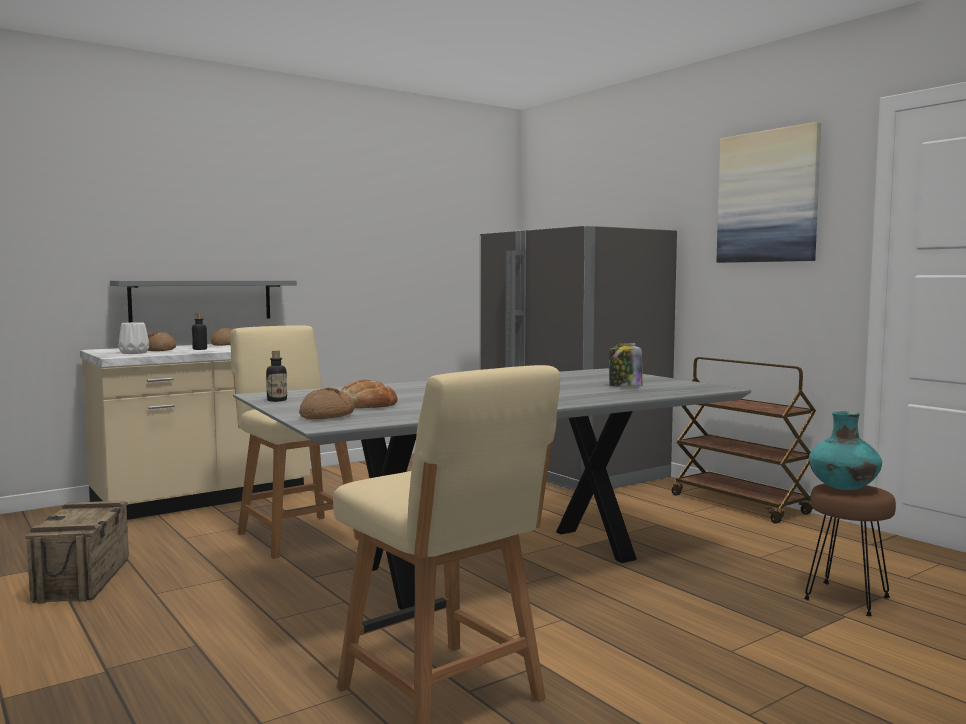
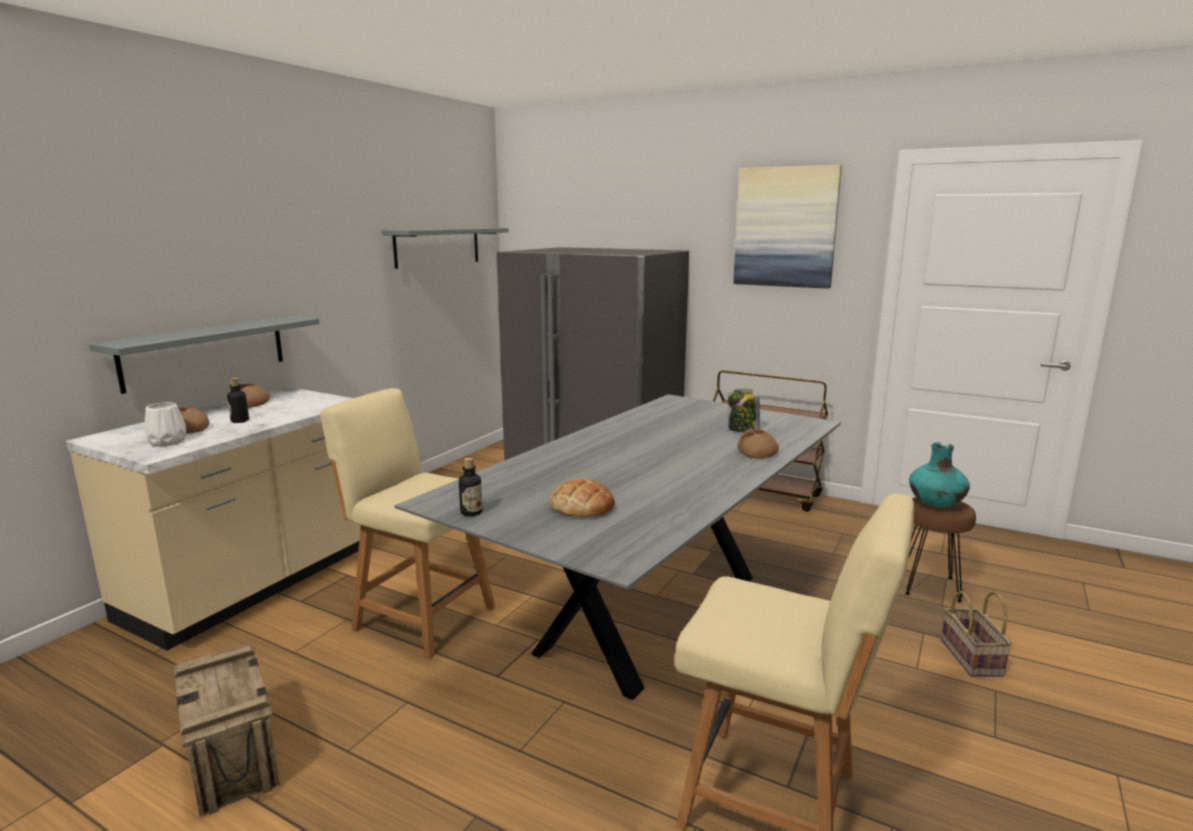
camera: 25 degrees left, 10 degrees up
bread [299,388,354,419] -> bread moved to [737,429,779,459]
none -> grey shelf [382,228,509,269]
none -> basket [941,591,1012,677]

